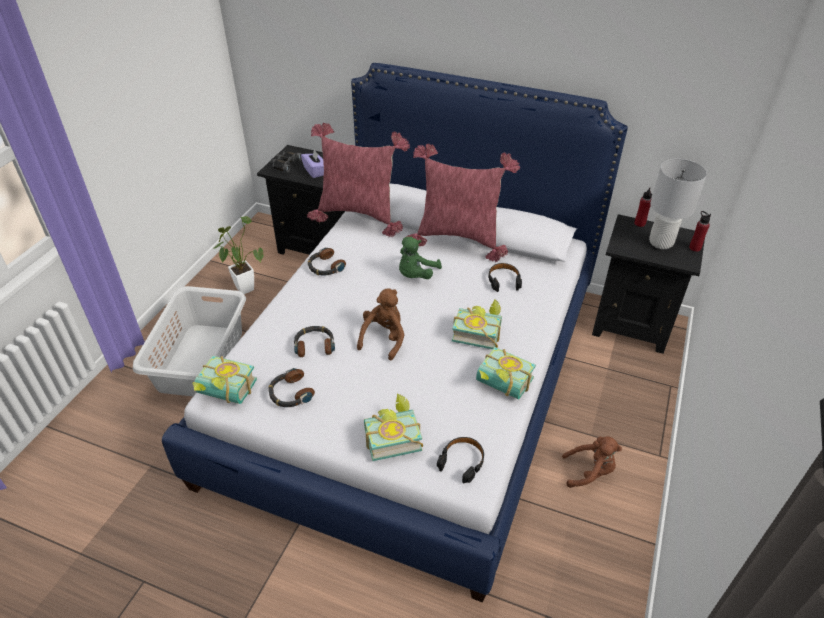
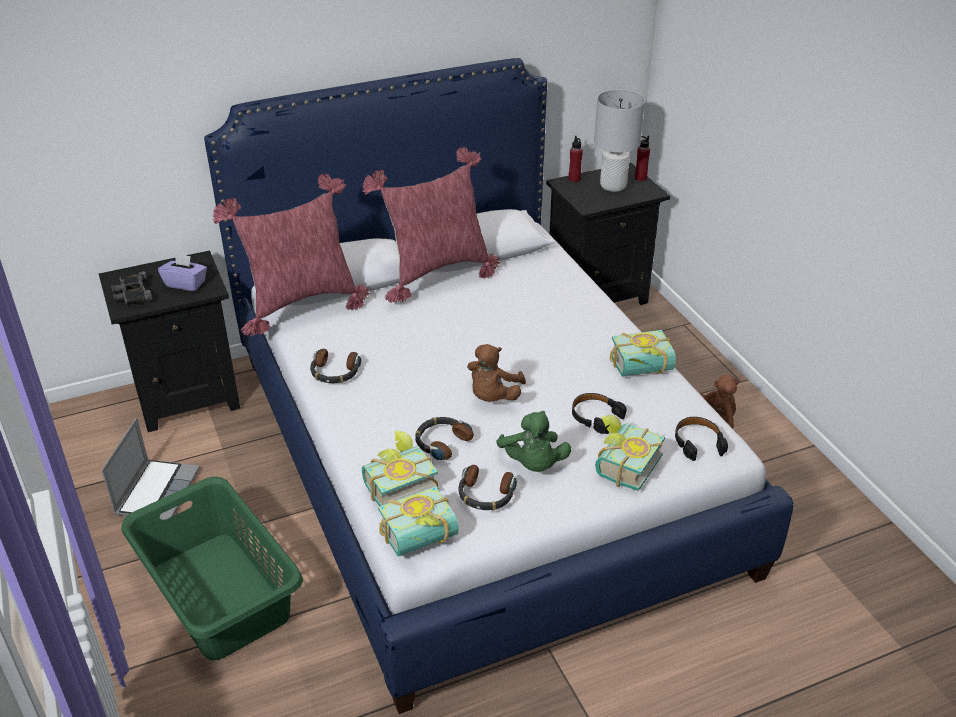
camera: 45 degrees left, 5 degrees down
grey laundry basket [133,286,246,396] -> green laundry basket [121,477,303,660]
potted plant [213,216,263,294] -> laptop [101,418,200,520]
brown plush toy [357,289,404,360] -> brown plush toy turned 135 degrees counterclockwise [467,344,526,402]
green plush toy [399,237,442,279] -> green plush toy moved to [496,411,571,472]
book [452,299,502,349] -> book moved to [362,431,439,506]
black headphones [489,263,522,292] -> black headphones moved to [572,393,627,434]

